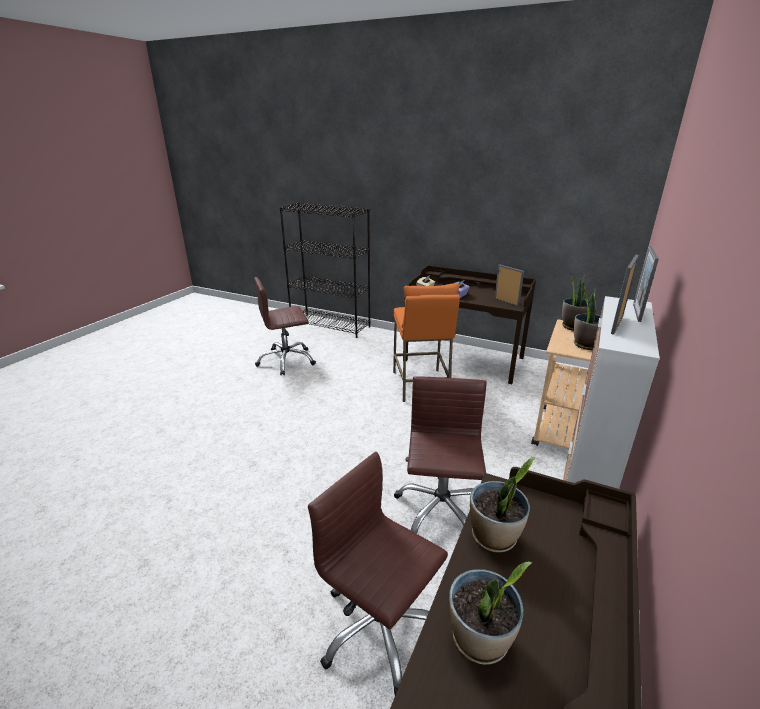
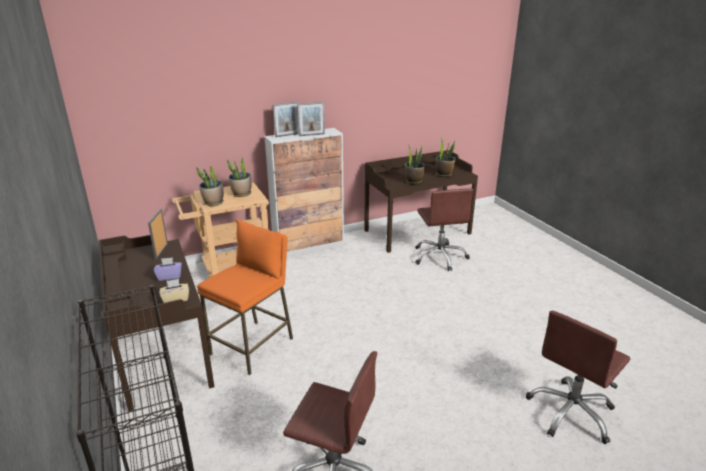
camera: 140 degrees left, 0 degrees up
brown office chair [394,376,487,534] -> brown office chair moved to [526,311,630,444]

